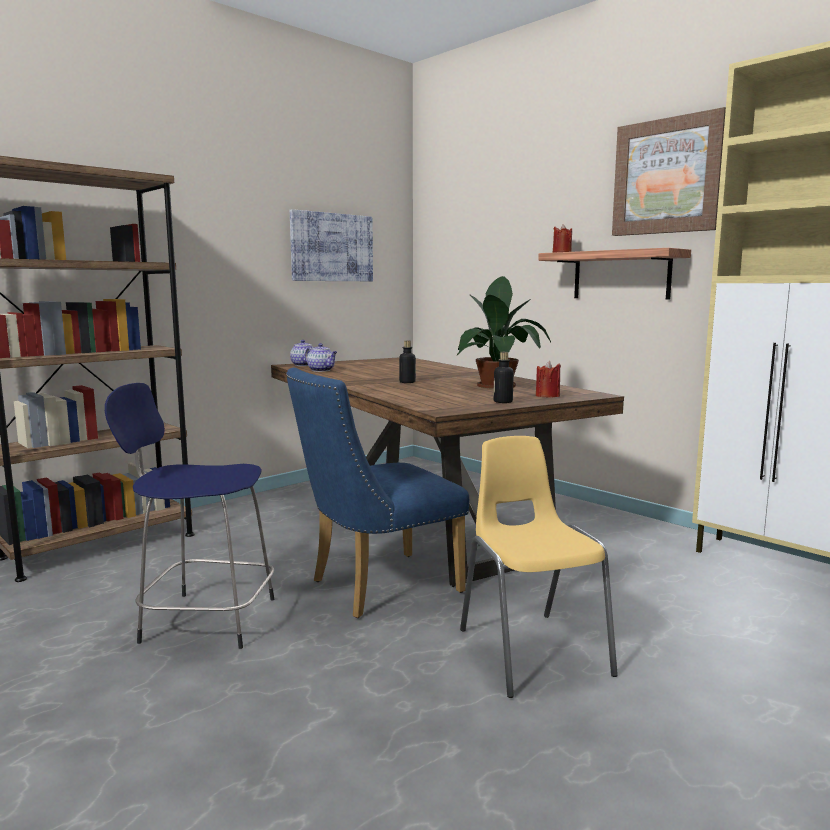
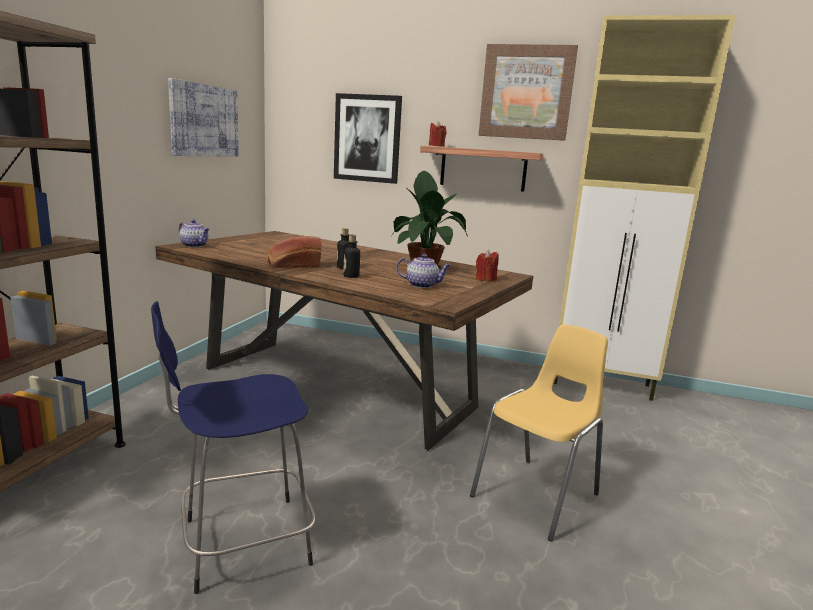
camera: 30 degrees left, 5 degrees up
blue chair [286,368,469,618] -> none
teapot [305,343,337,372] -> teapot moved to [397,254,451,288]
yellow chair [460,436,618,698] -> yellow chair turned 90 degrees clockwise [470,325,608,542]
bottle [494,352,514,403] -> bottle moved to [343,235,360,278]
none -> bread [268,236,322,268]
none -> picture [334,93,402,184]

